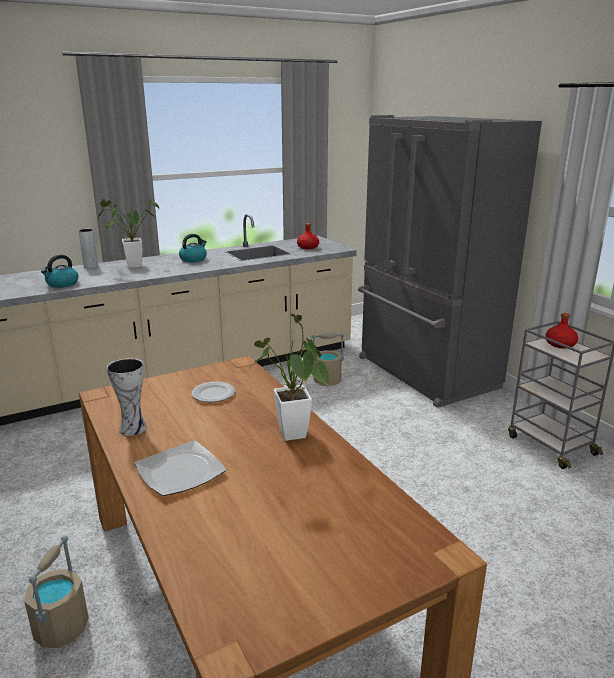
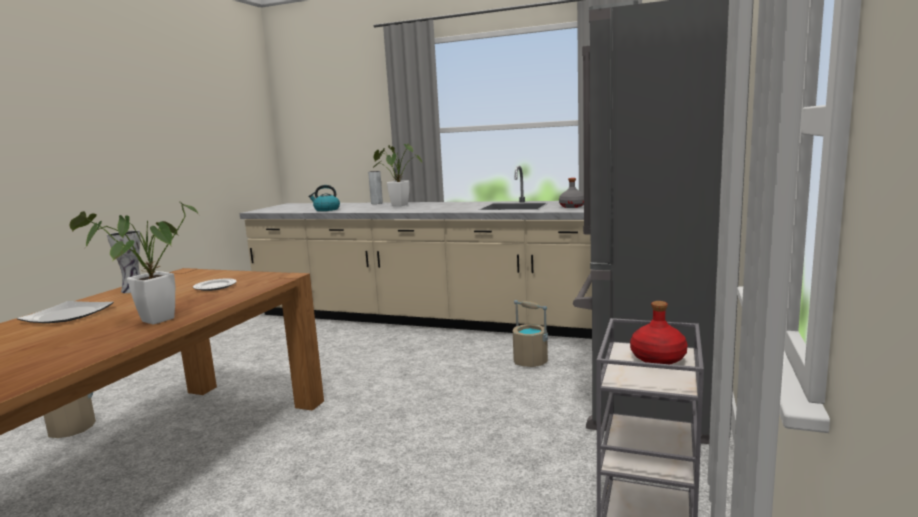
camera: 50 degrees right, 10 degrees down
kettle [179,234,207,262] -> none
red bottle [297,223,319,249] -> grey bottle [559,178,584,208]

